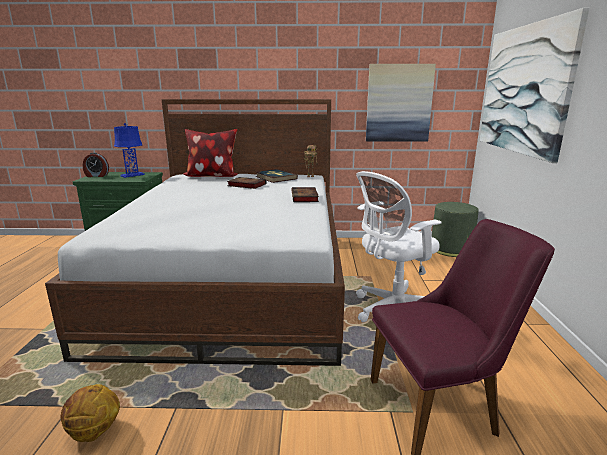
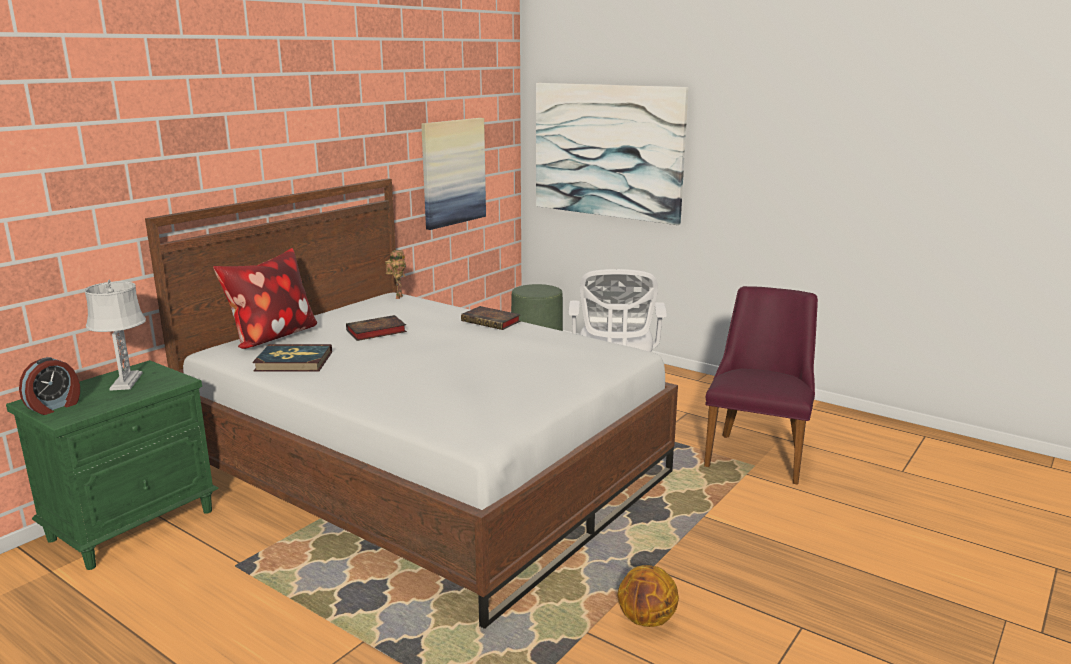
camera: 55 degrees left, 0 degrees up
blue table lamp [114,123,145,178] -> grey table lamp [84,279,146,391]
book [256,169,298,183] -> book moved to [252,344,332,372]

